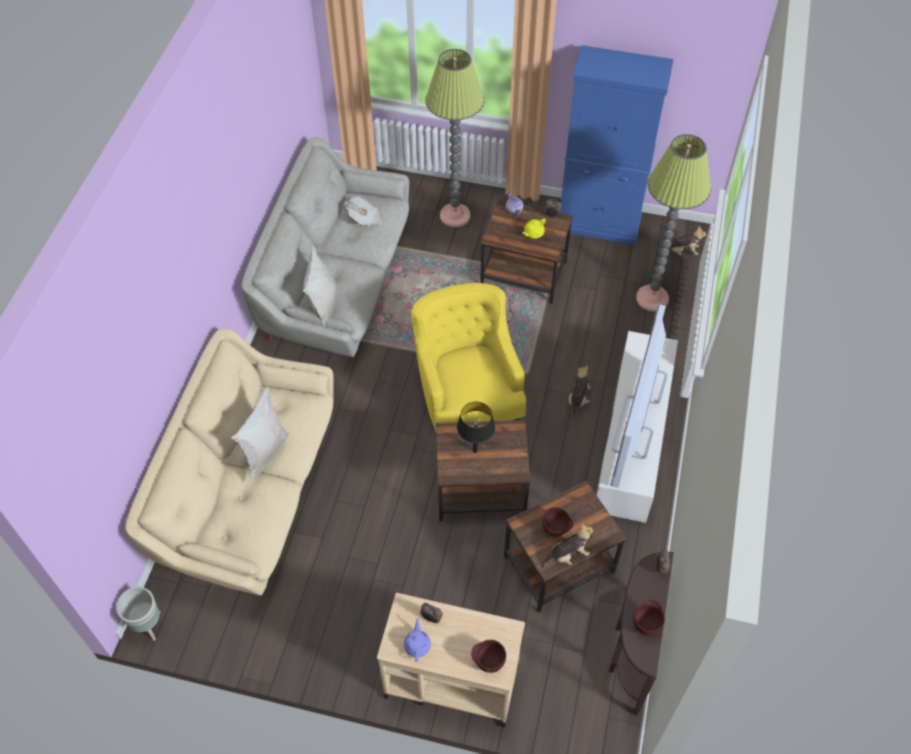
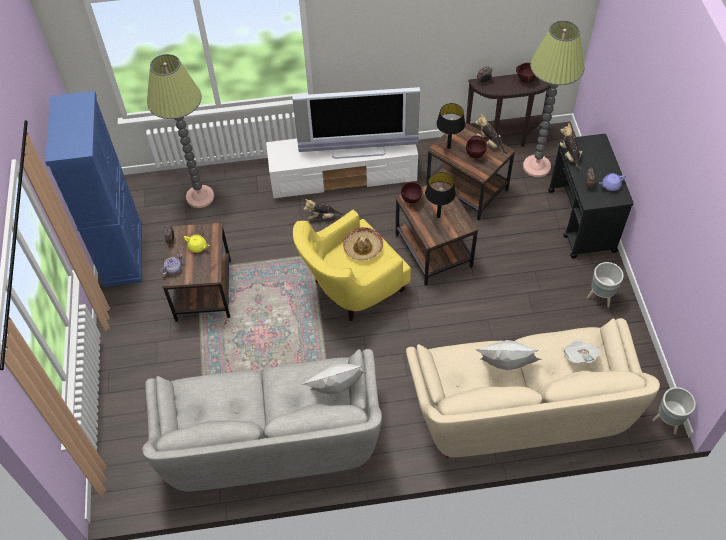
camera: 110 degrees left, 0 degrees up
newspaper [345,196,382,226] -> newspaper moved to [562,339,601,363]
beige cart [377,593,525,727] -> black cart [548,134,634,258]
floor lamp [425,49,484,227] -> floor lamp moved to [523,21,585,177]
brown bowl [471,640,506,673] -> brown bowl moved to [401,182,422,203]
plush toy [668,226,706,256] -> plush toy moved to [560,123,582,171]
none -> hat [343,227,383,260]
none -> black table lamp [436,103,465,149]
none -> grey planter [587,262,624,308]

